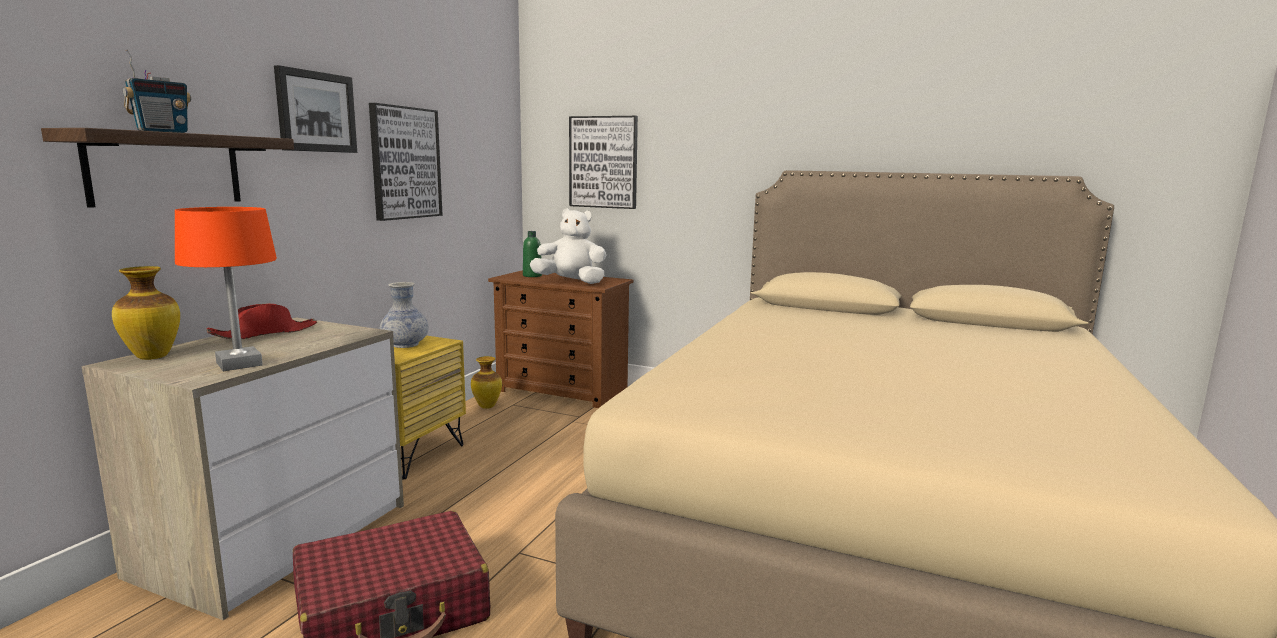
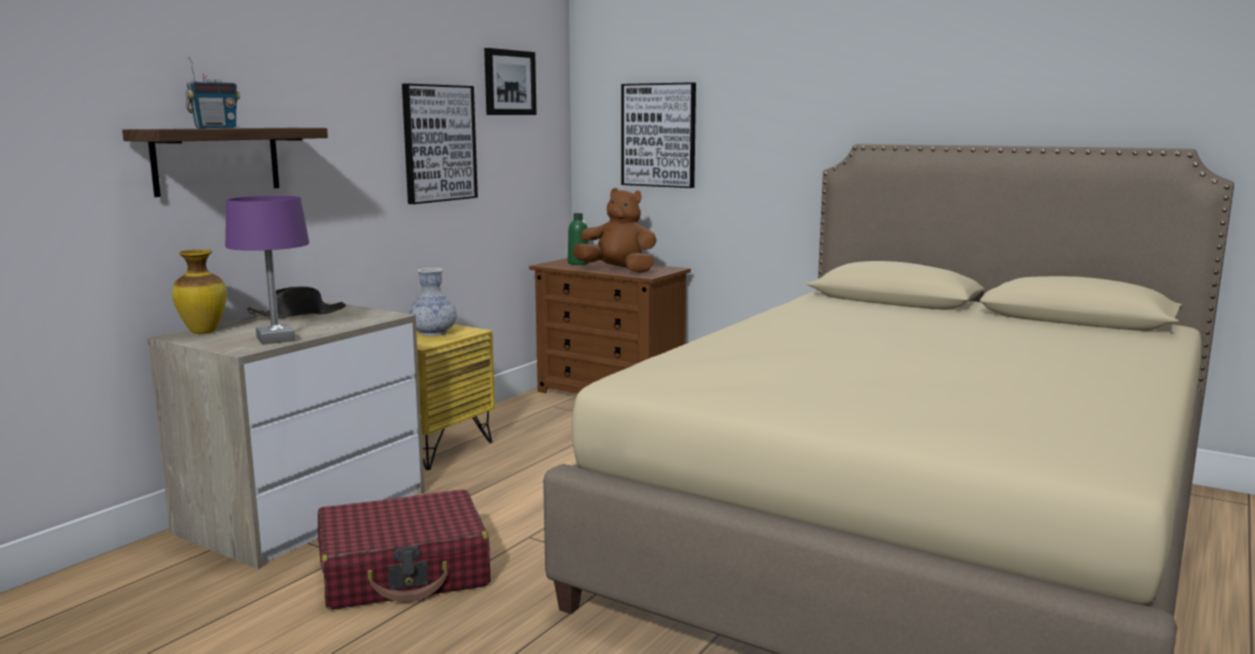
camera: 10 degrees right, 0 degrees up
orange table lamp [175,207,277,371] -> purple table lamp [225,196,309,345]
red hat [206,304,318,339] -> black hat [247,286,346,319]
picture [274,65,357,153] -> picture moved to [484,48,537,115]
vase [471,356,502,409] -> none
white plush toy [530,208,606,284] -> brown plush toy [572,188,657,273]

